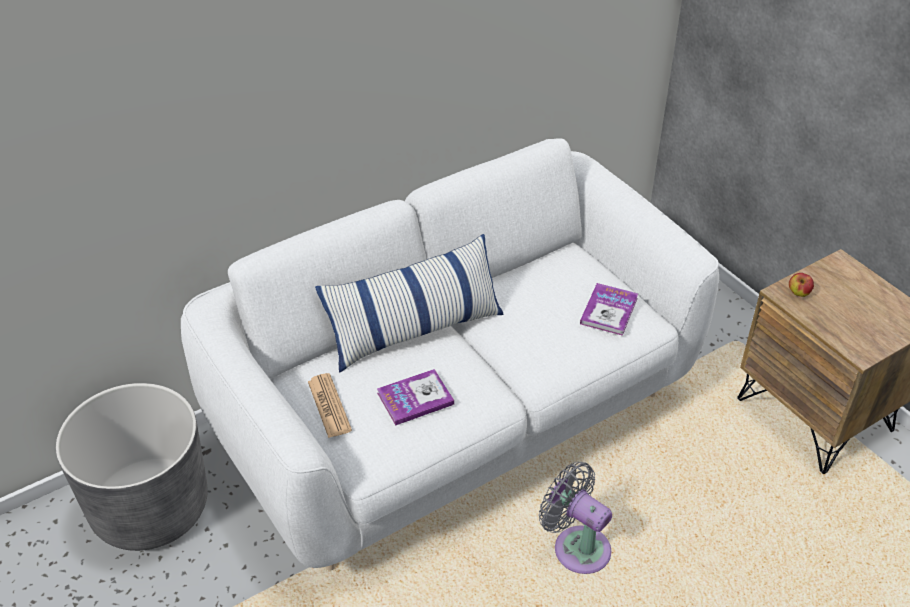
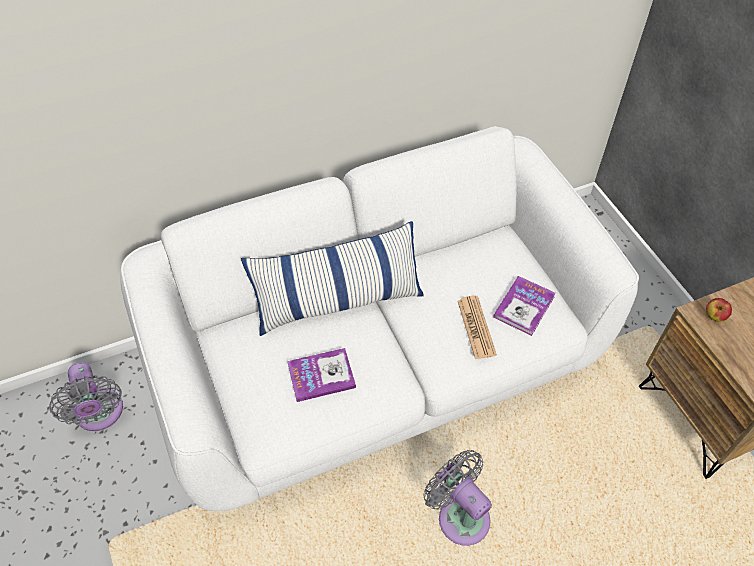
camera: 10 degrees right, 10 degrees up
grey planter [56,383,208,551] -> grey fan [49,362,123,431]
newspaper [308,373,352,438] -> newspaper moved to [458,296,497,359]

